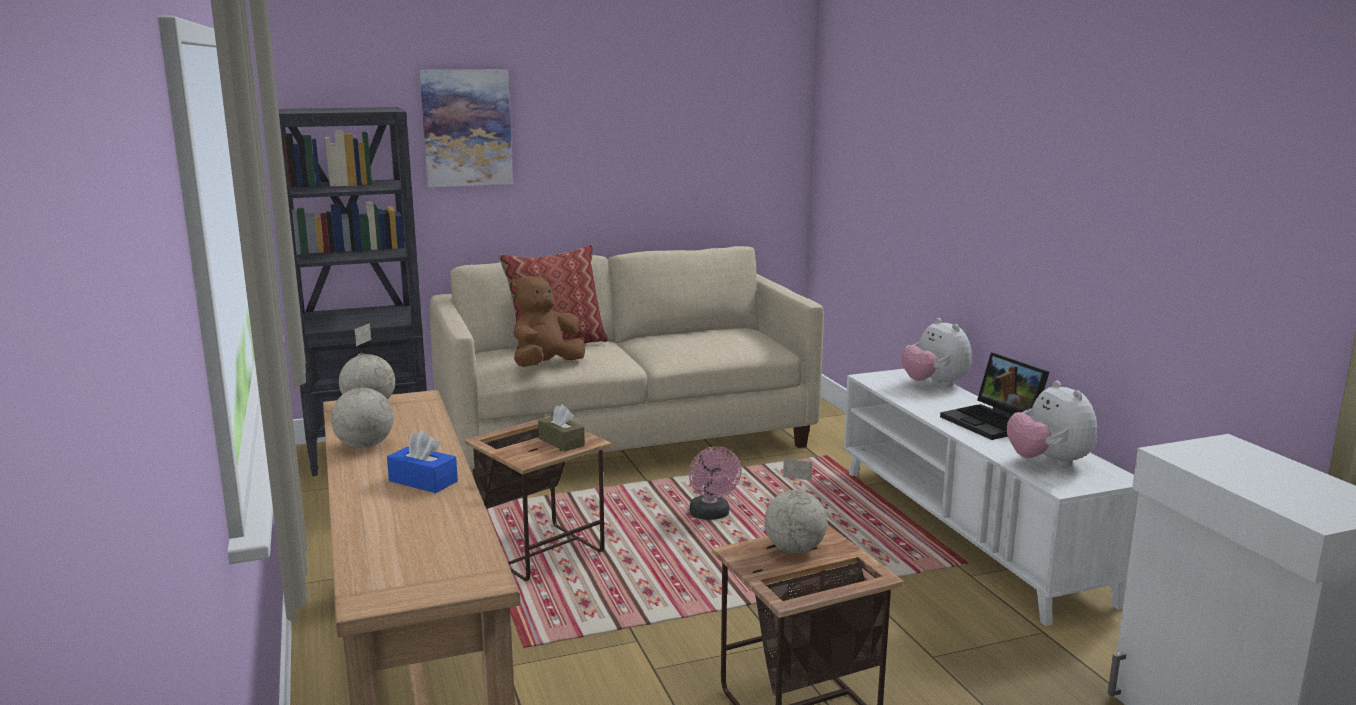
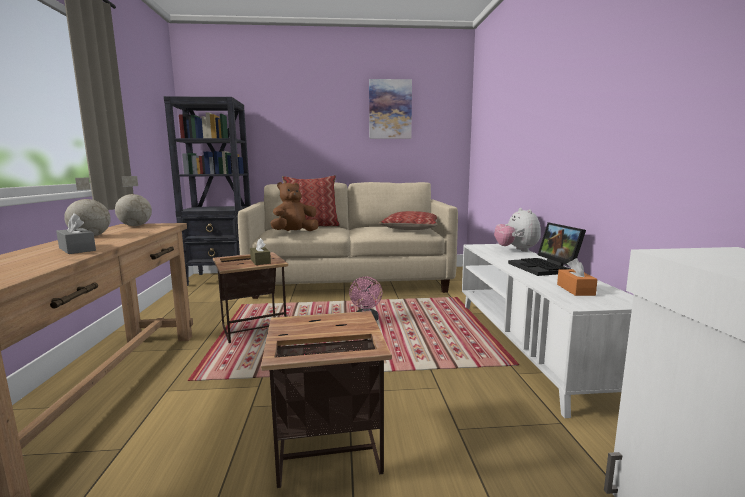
camera: 15 degrees right, 5 degrees down
blue tissue box [387,431,458,493] -> grey tissue box [56,213,96,254]
picture [420,70,513,187] -> picture moved to [369,79,412,139]
globe [765,459,827,554] -> none
plush toy [1007,381,1097,467] -> orange tissue box [557,258,598,296]
none -> pillow [379,211,438,230]

